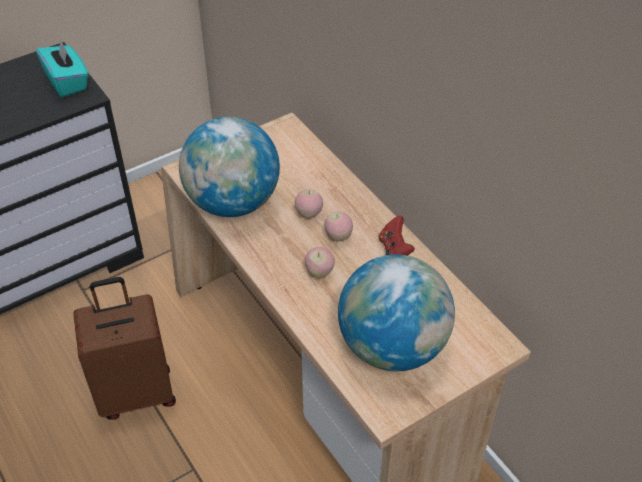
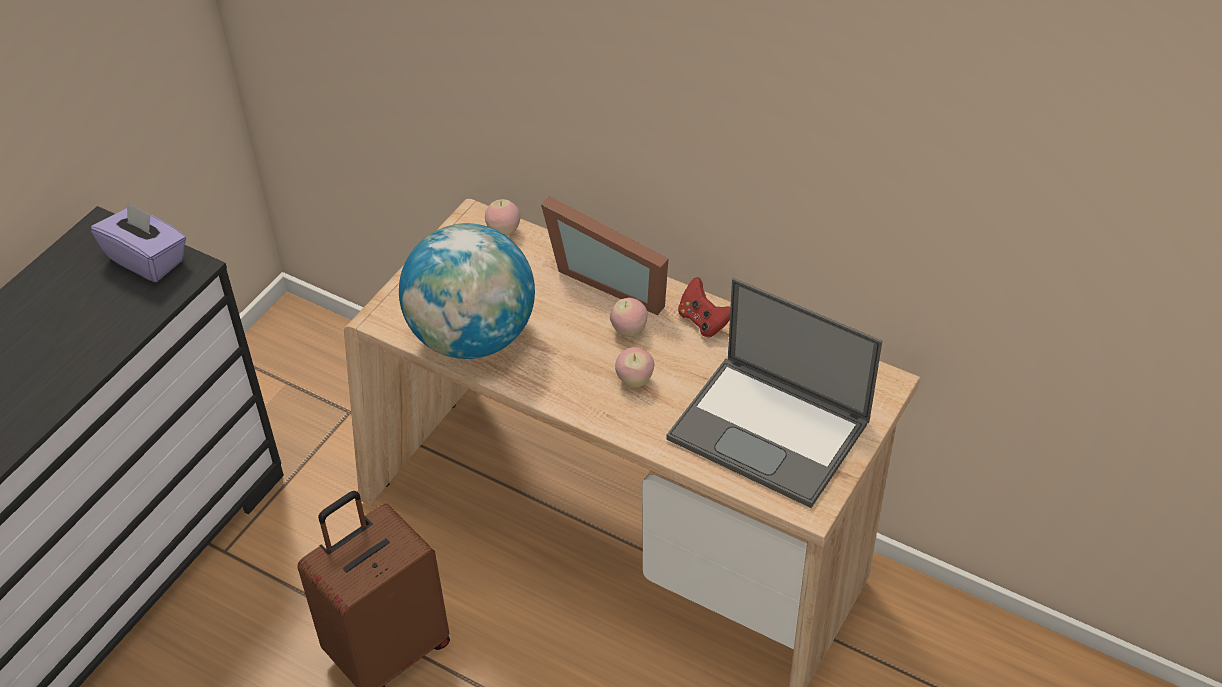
camera: 25 degrees left, 0 degrees up
turquoise tissue box [36,39,89,98] -> purple tissue box [91,201,186,282]
apple [295,189,323,218] -> apple moved to [485,199,520,236]
globe [338,254,455,371] -> laptop [666,278,882,508]
none -> picture frame [541,196,668,315]

